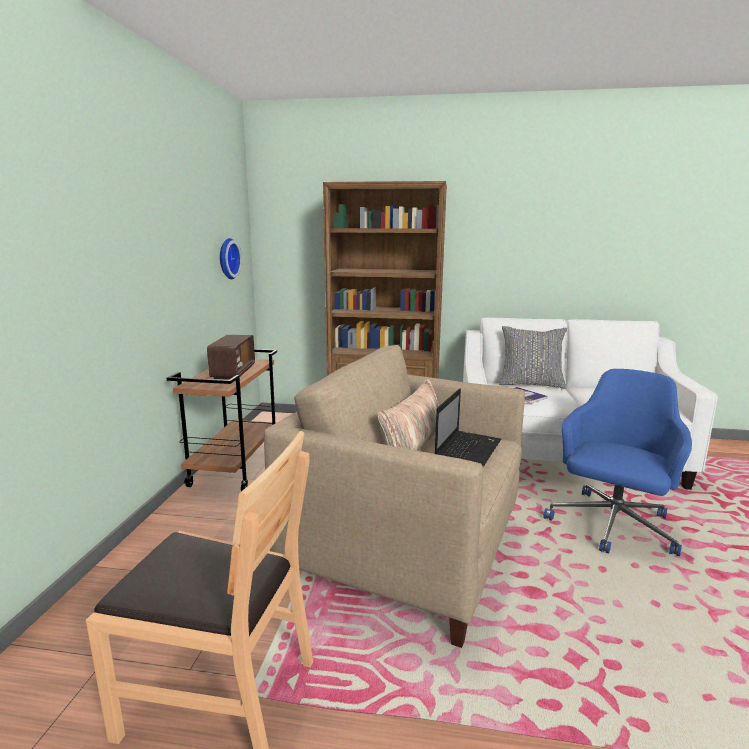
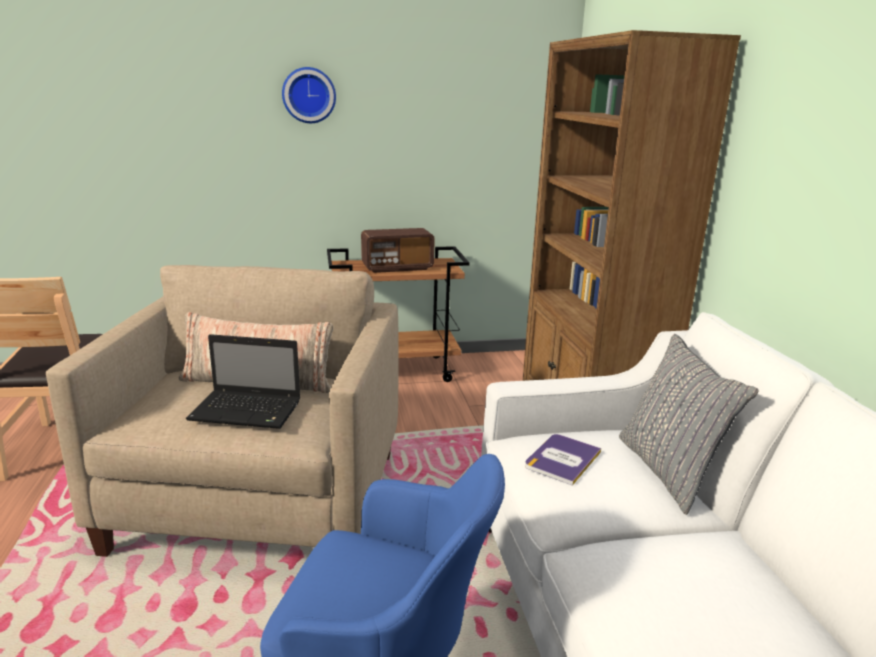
camera: 70 degrees right, 5 degrees up
wall clock [220,238,242,279] -> wall clock moved to [282,67,336,123]

